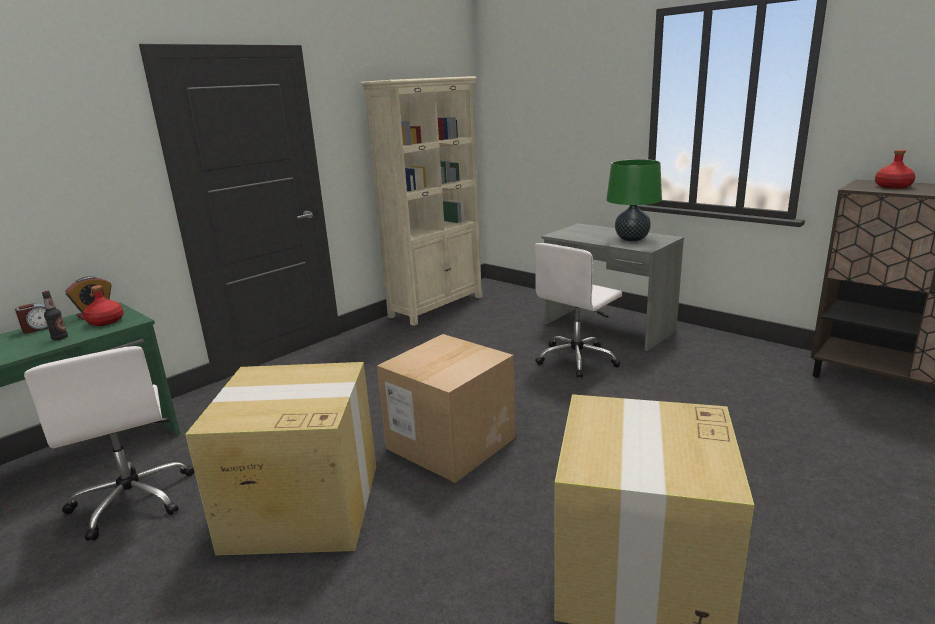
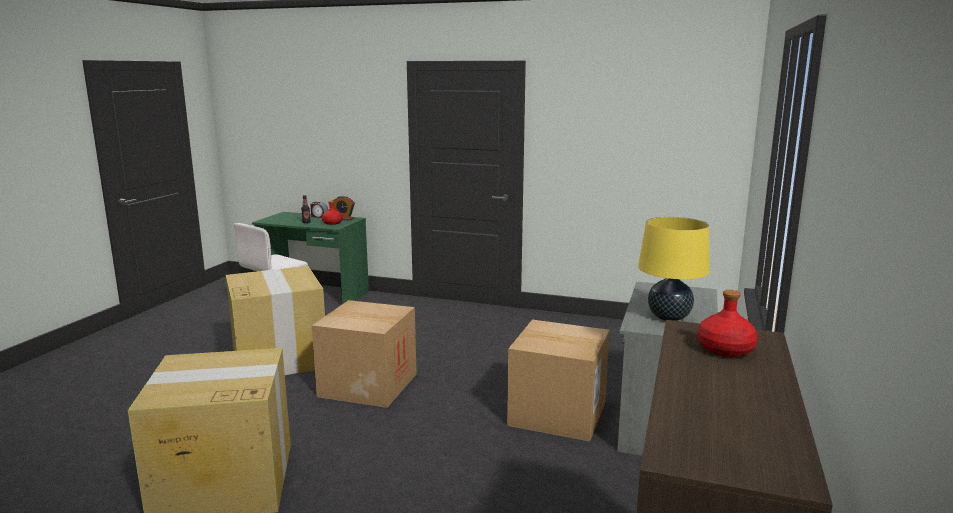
camera: 65 degrees right, 5 degrees down
beige bookcase [361,76,483,326] -> none
white office chair [535,243,622,378] -> cardboard box [507,320,610,441]
green table lamp [606,159,662,242] -> yellow table lamp [638,217,710,321]

